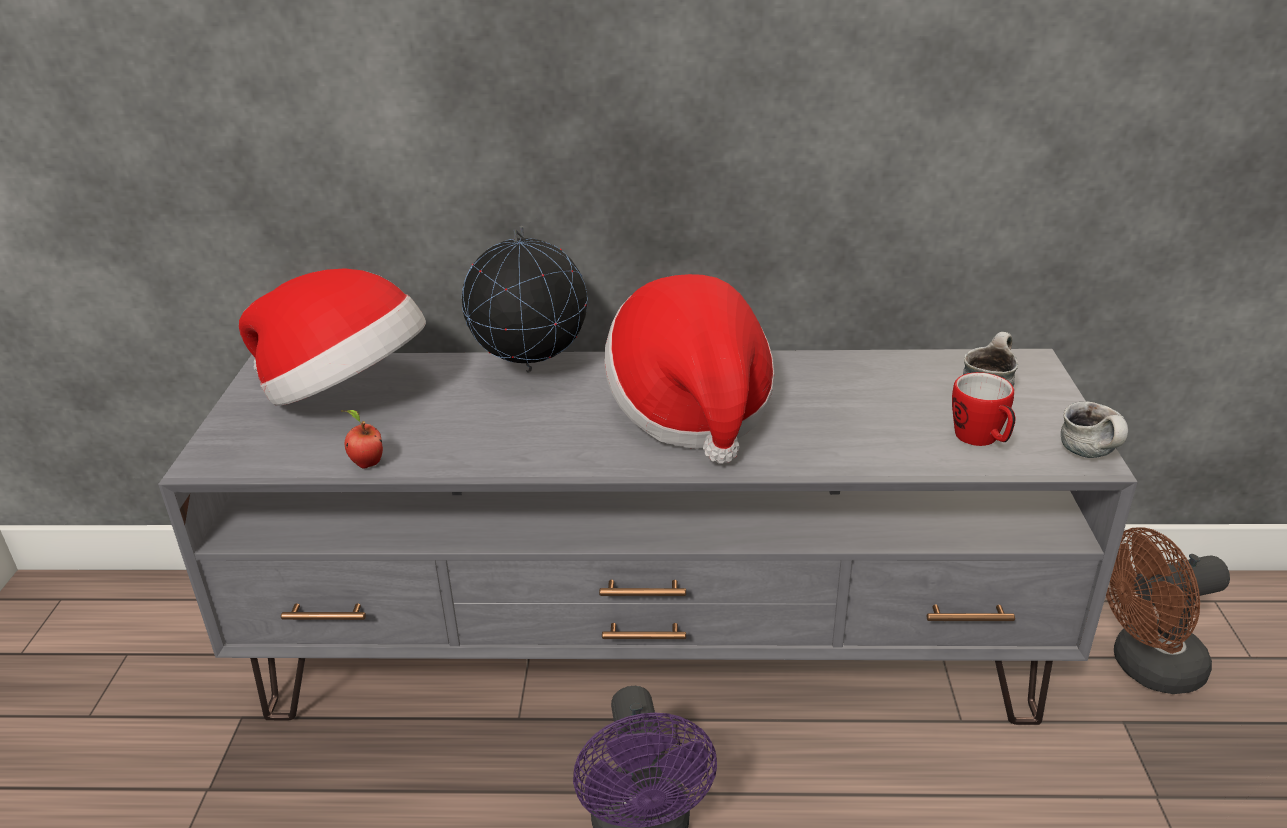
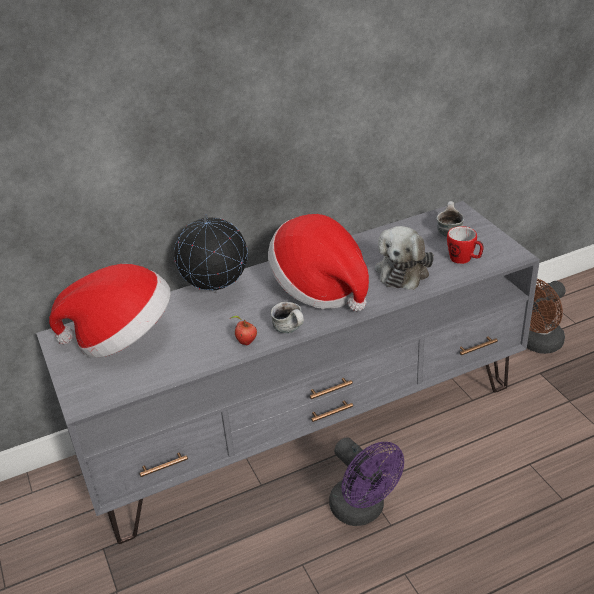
camera: 25 degrees left, 5 degrees up
apple [342,410,383,469] -> apple moved to [231,316,257,345]
mug [1061,401,1128,458] -> mug moved to [271,302,304,333]
none -> plush toy [375,226,434,290]

